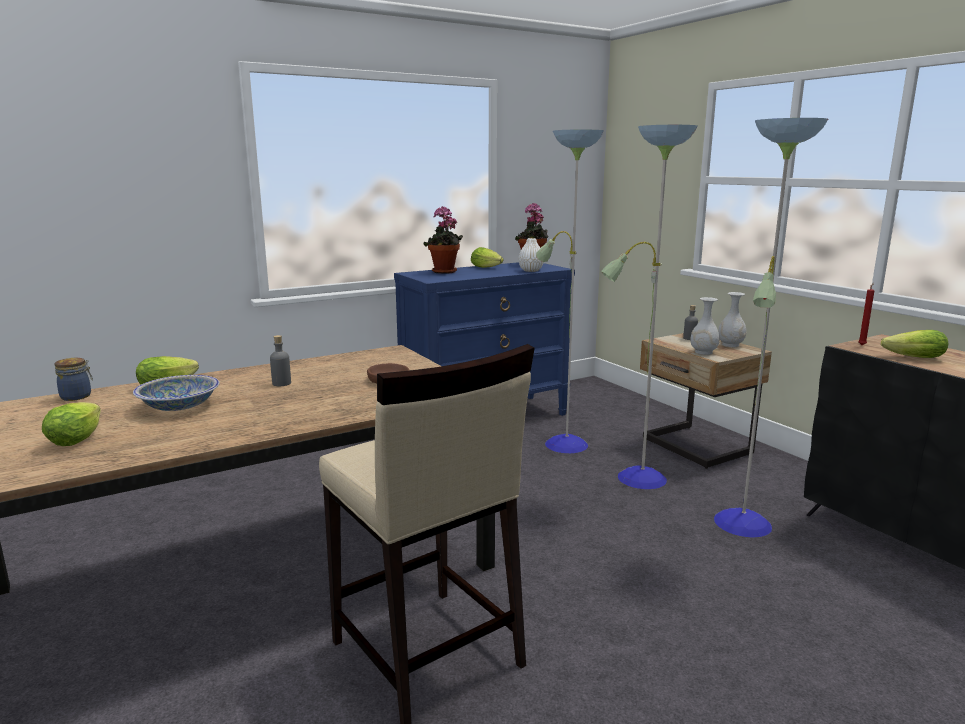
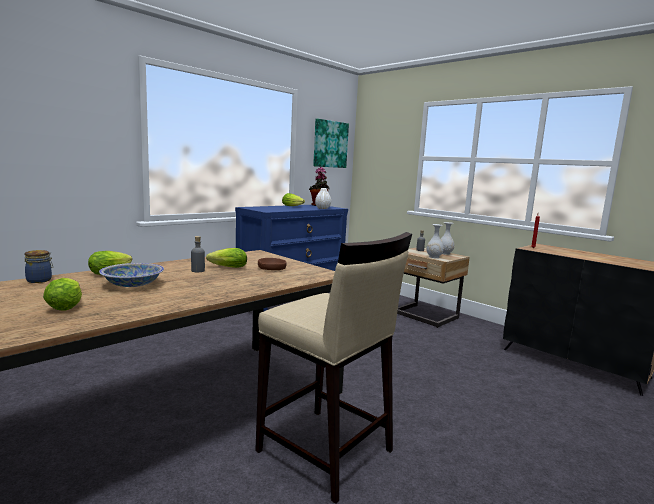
camera: 15 degrees left, 5 degrees down
potted plant [424,206,463,274] -> none
floor lamp [536,118,828,537] -> none
lettuce [881,330,949,358] -> lettuce moved to [206,248,247,268]
none -> picture [313,119,349,168]

